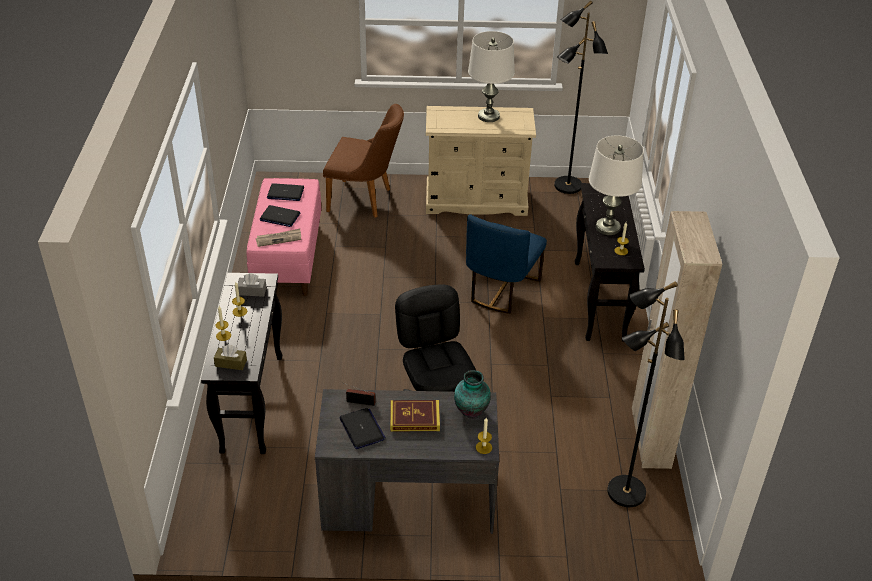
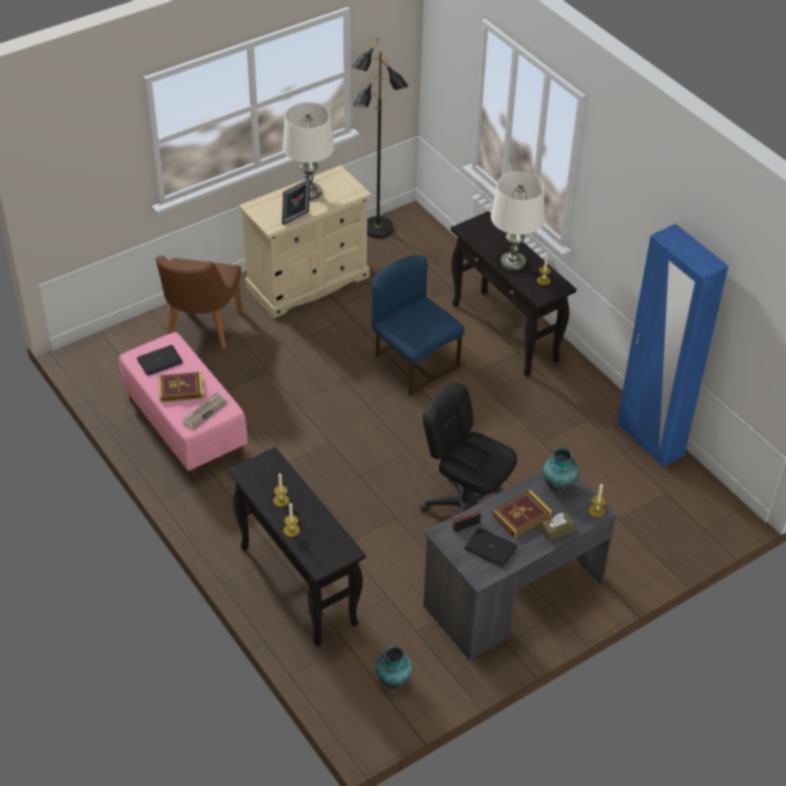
camera: 35 degrees left, 5 degrees up
brown tissue box [214,345,247,370] -> brown tissue box moved to [540,513,575,541]
grey tissue box [238,273,267,297] -> none
laptop [260,205,300,227] -> book [158,372,204,402]
brown chair [323,104,404,218] -> brown chair turned 120 degrees clockwise [156,256,242,349]
blue chair [466,214,547,314] -> blue chair turned 150 degrees clockwise [371,255,464,397]
black floor lamp [607,281,685,507] -> none
beige wardrobe [632,211,722,469] -> blue wardrobe [618,224,728,467]
none -> picture frame [282,179,311,225]
none -> vase [376,645,412,689]

